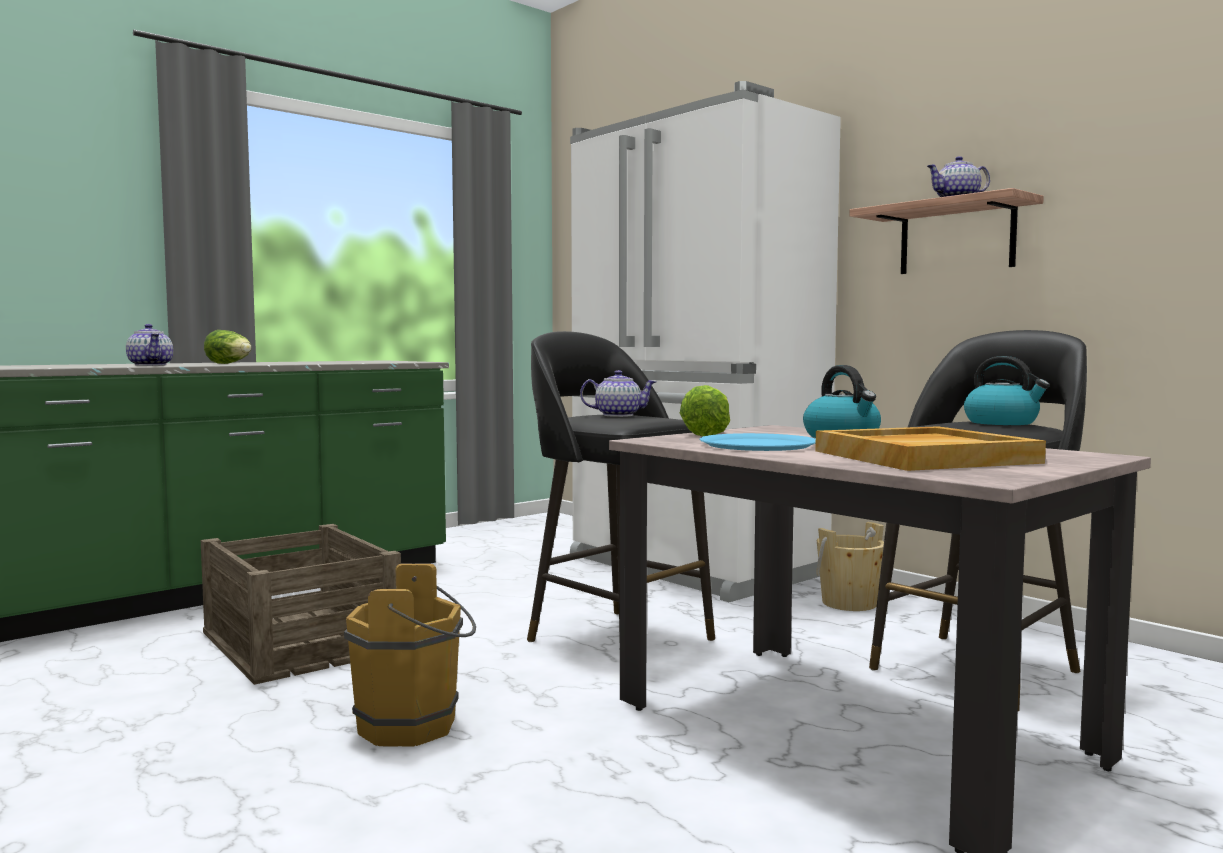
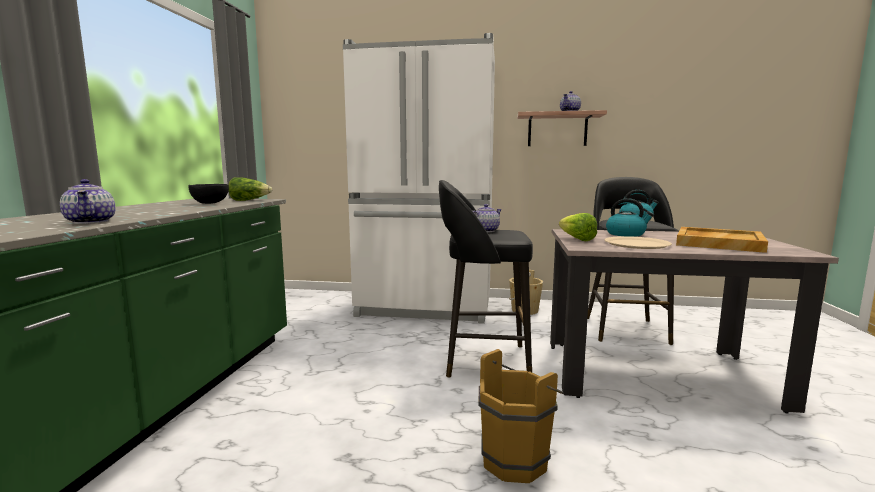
camera: 40 degrees left, 5 degrees up
teapot [126,324,173,366] -> teapot turned 45 degrees clockwise [60,179,116,224]
crate [201,524,401,685] -> none
lettuce [204,330,252,364] -> lettuce moved to [229,177,272,201]
blue plate [699,433,816,451] -> beige plate [604,236,672,249]
none -> black bowl [188,184,229,204]

